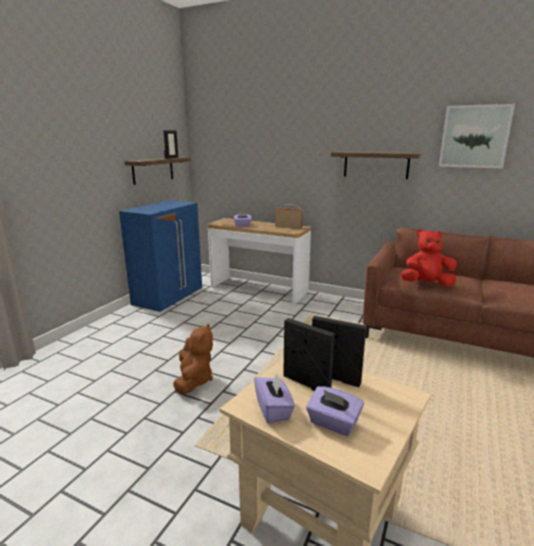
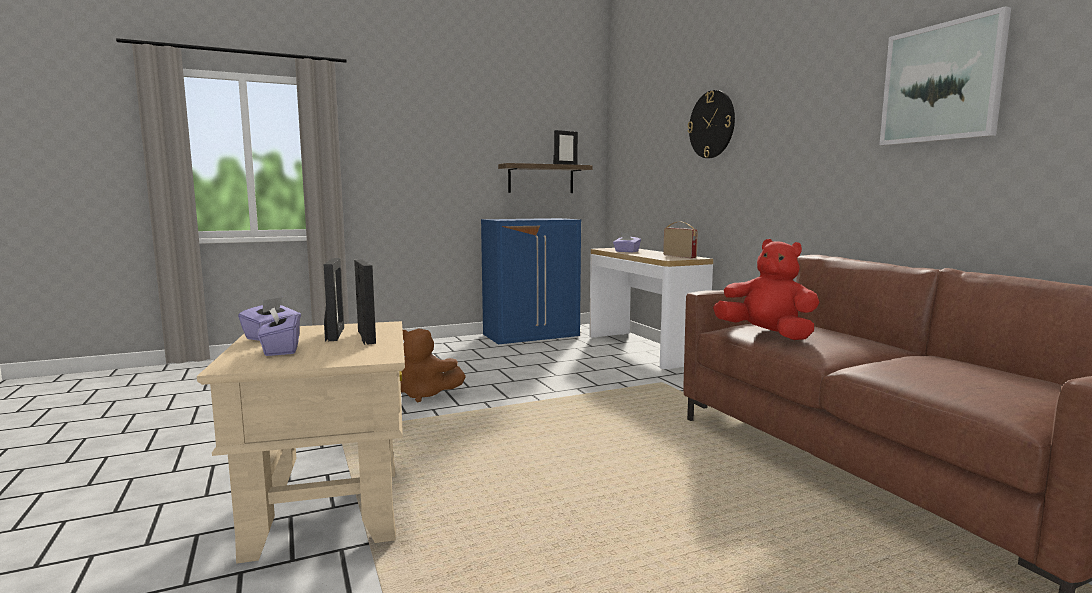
camera: 40 degrees right, 10 degrees down
brown plush toy [173,323,213,395] -> brown plush toy turned 60 degrees clockwise [401,329,466,402]
shelf [331,152,421,179] -> none
none -> wall clock [688,90,735,158]

